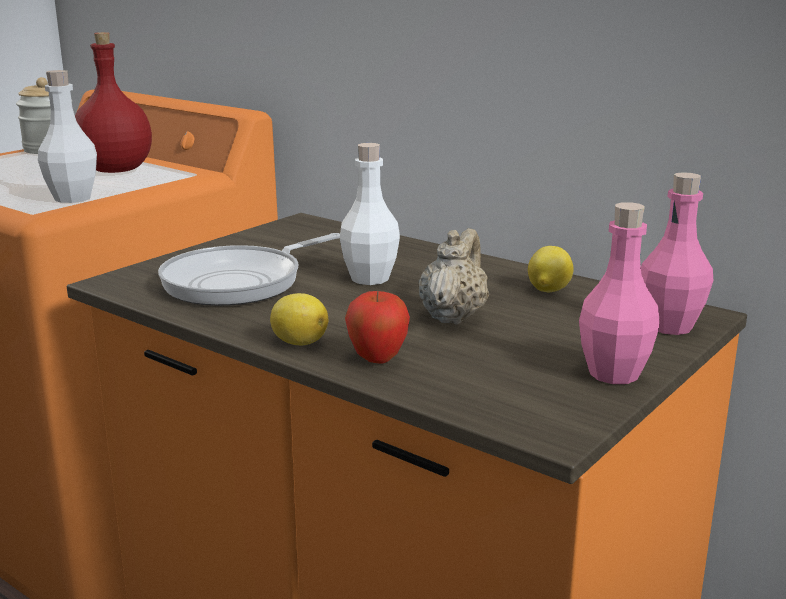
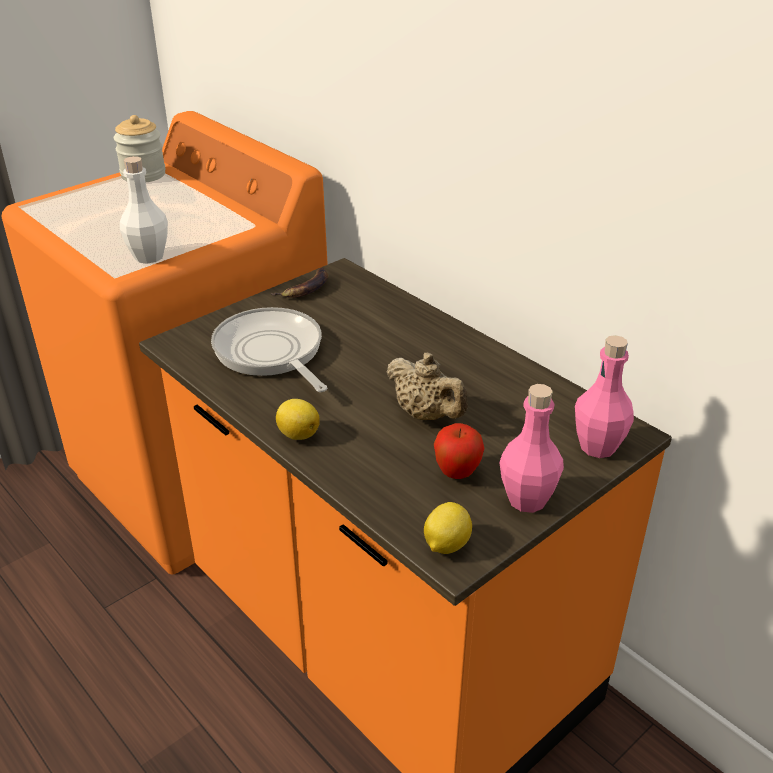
camera: 10 degrees right, 15 degrees up
red bottle [75,32,152,173] -> none
frying pan [158,233,340,306] -> frying pan turned 90 degrees clockwise [211,307,327,392]
white bottle [340,143,400,285] -> none
apple [345,291,410,363] -> apple moved to [434,423,484,479]
beige teapot [418,228,489,325] -> beige teapot turned 105 degrees clockwise [386,352,468,420]
lemon [528,246,573,292] -> lemon moved to [424,502,472,554]
none -> banana [271,268,328,298]

